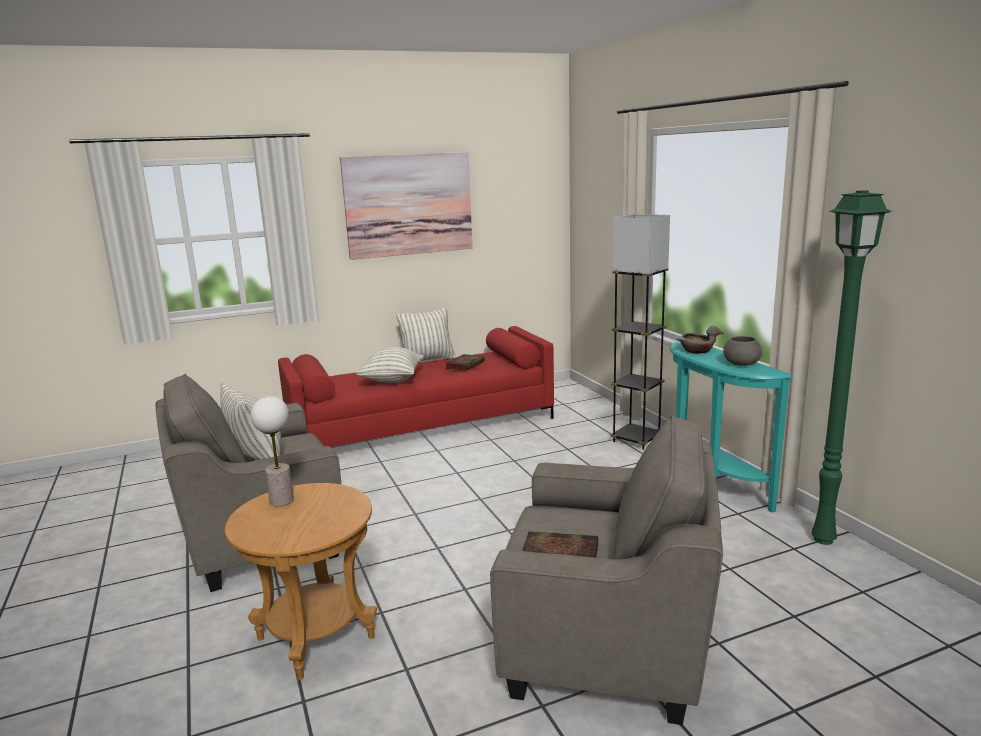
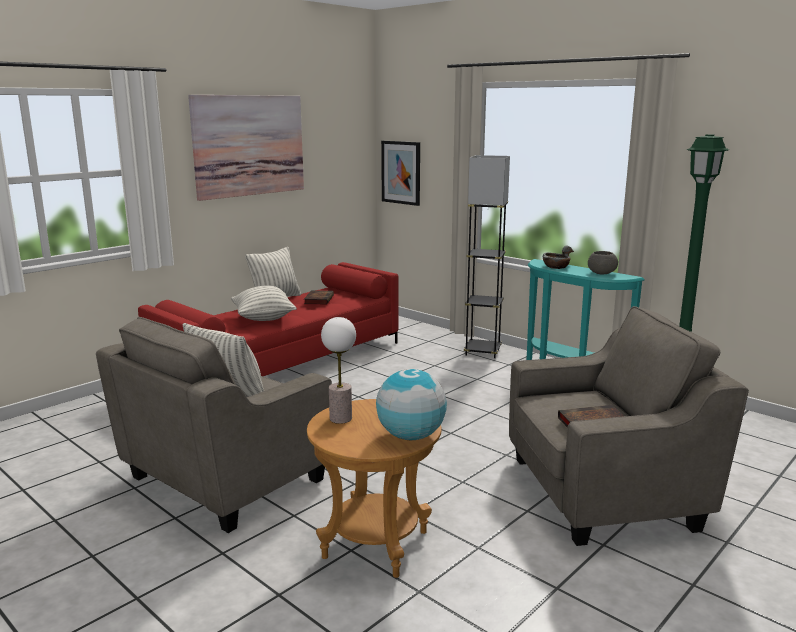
camera: 25 degrees left, 0 degrees up
none -> globe [376,369,447,440]
none -> picture [381,141,420,206]

